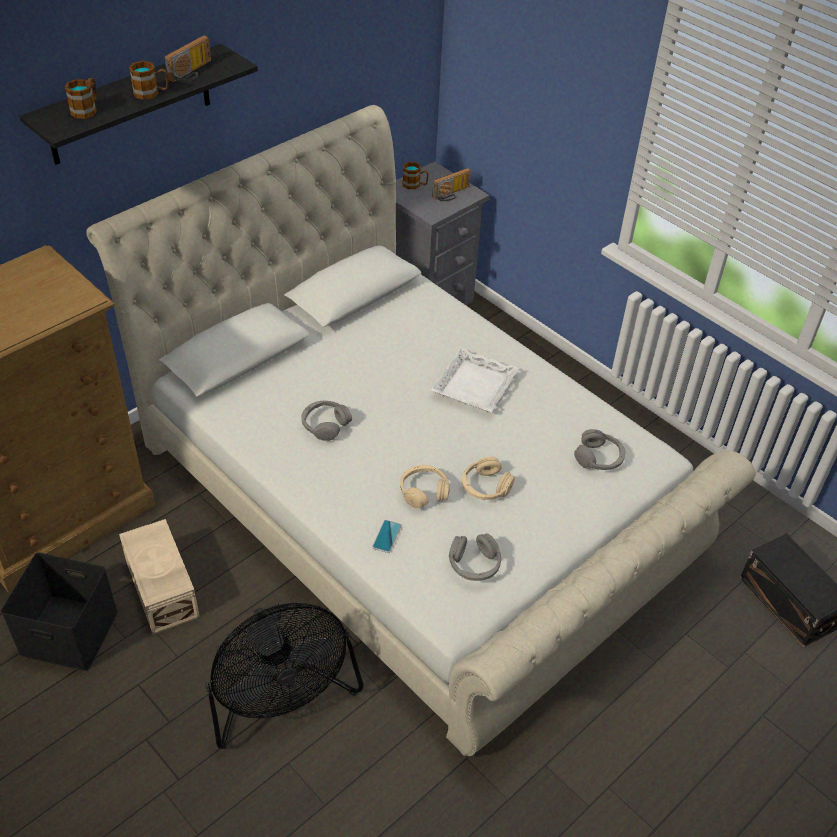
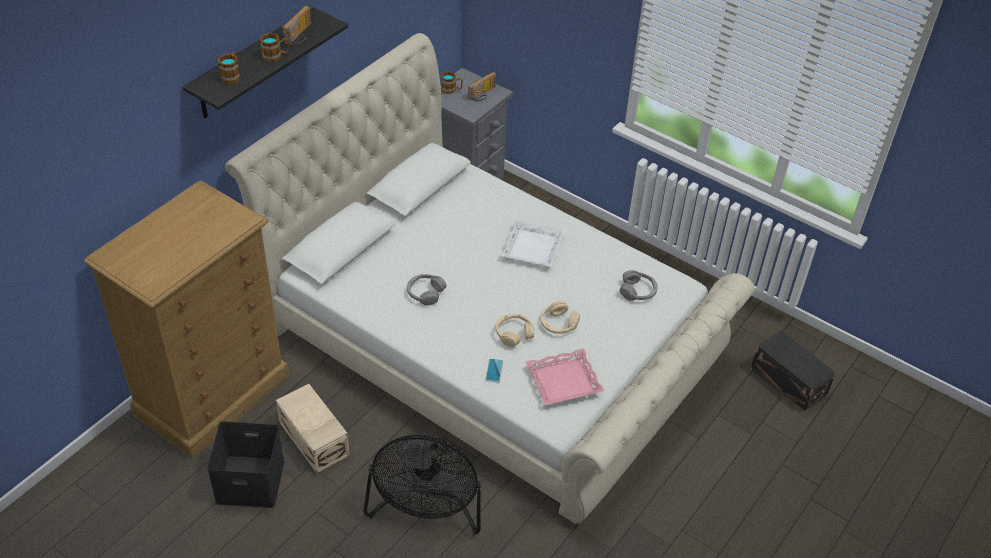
camera: 10 degrees left, 0 degrees up
black fan [205,603,363,749] -> black fan turned 45 degrees clockwise [363,433,482,535]
grey headphones [449,533,501,581] -> pink tray [526,348,604,405]

